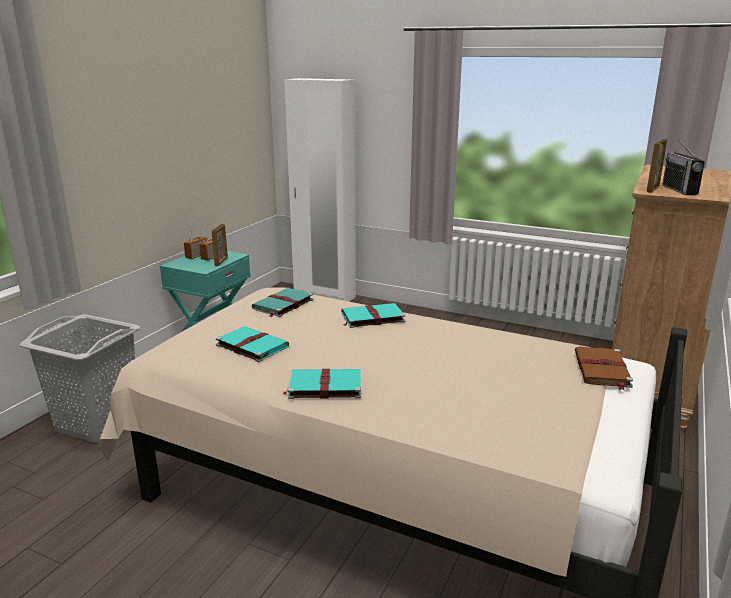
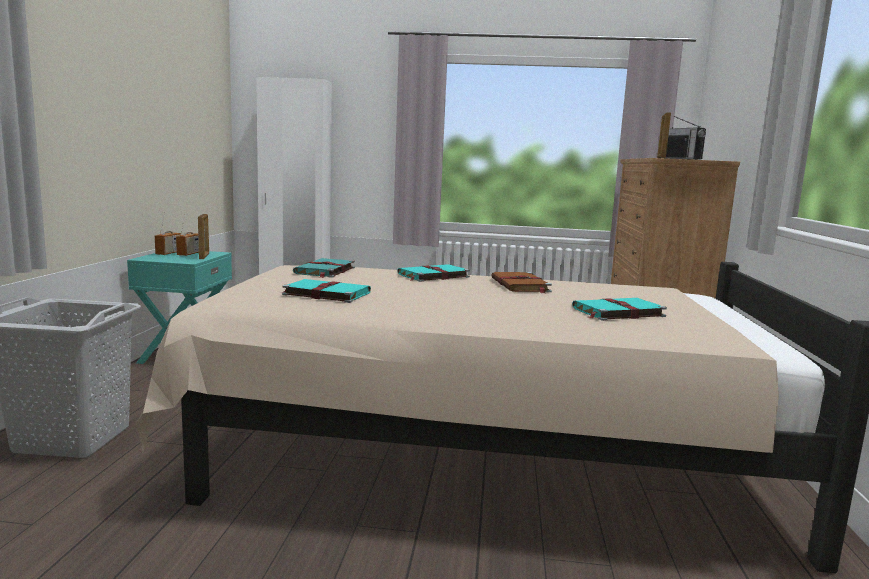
camera: 20 degrees left, 10 degrees down
turquoise book [283,369,361,399] -> turquoise book moved to [572,298,667,321]
brown book [575,347,633,390] -> brown book moved to [491,272,552,293]

